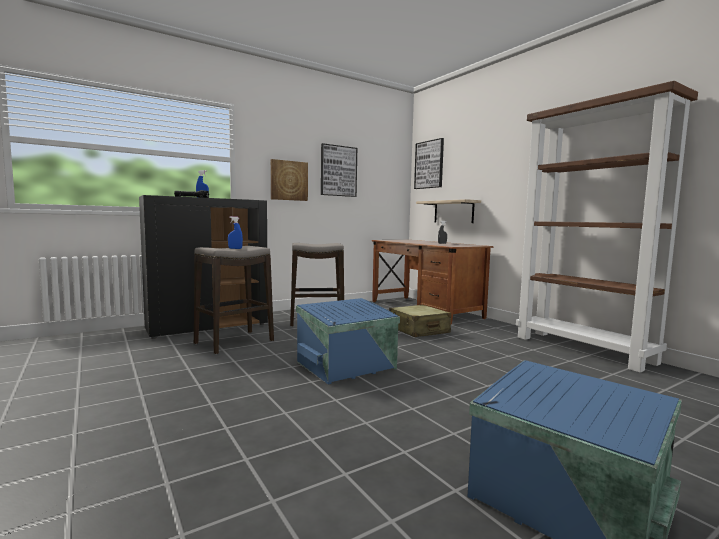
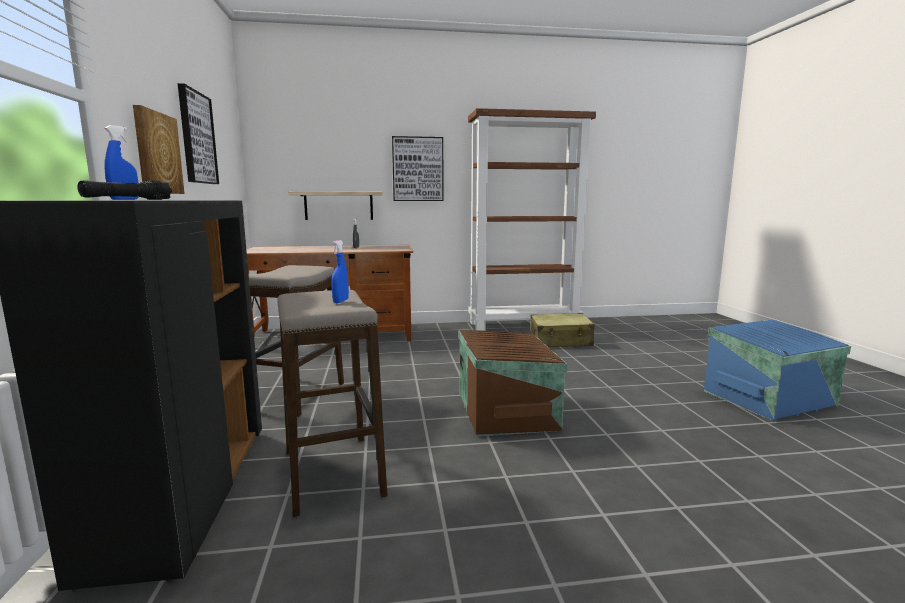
camera: 65 degrees left, 5 degrees up
blue storage box [296,298,400,384] -> brown storage box [458,330,567,437]
beige suitcase [389,305,451,337] -> beige suitcase moved to [530,313,594,347]
picture [414,138,444,189] -> picture moved to [392,136,444,201]

